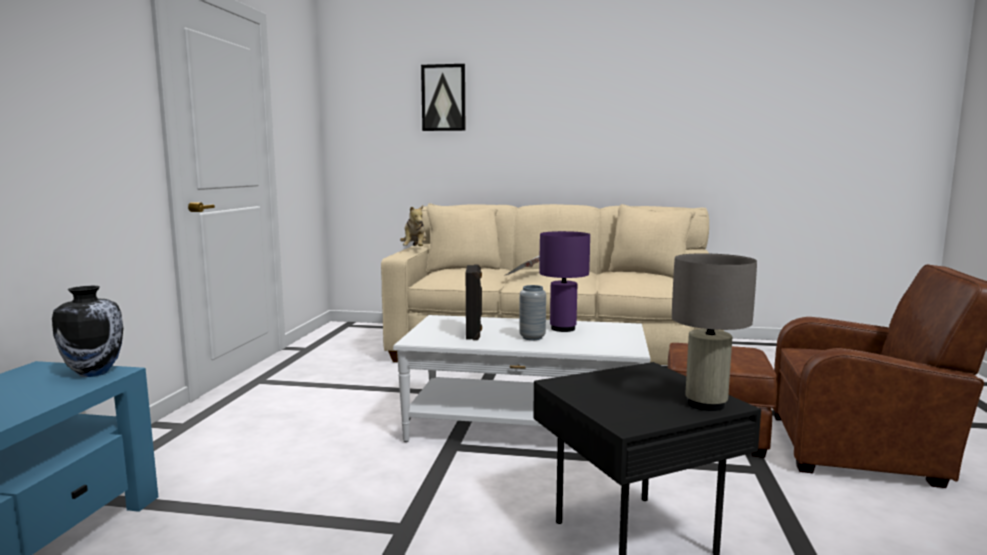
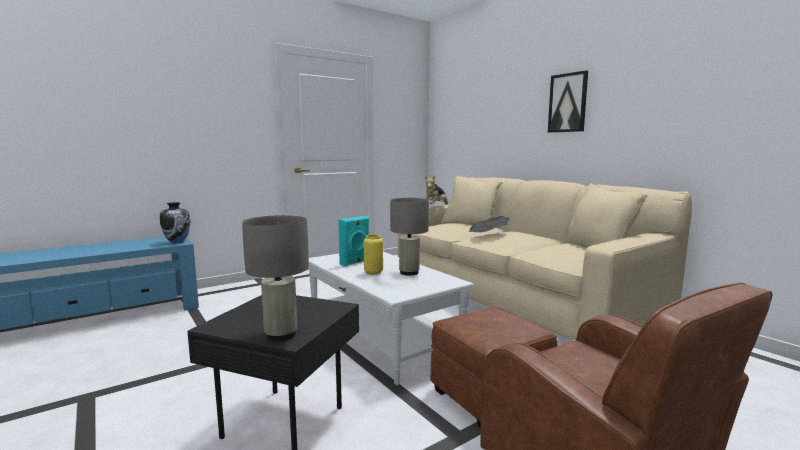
camera: 45 degrees right, 0 degrees up
picture [421,64,465,131] -> picture moved to [548,70,588,133]
black speaker [466,265,482,340] -> turquoise speaker [338,216,369,266]
grey vase [519,285,546,340] -> yellow vase [364,234,383,275]
purple table lamp [539,231,590,332] -> grey table lamp [390,198,429,276]

